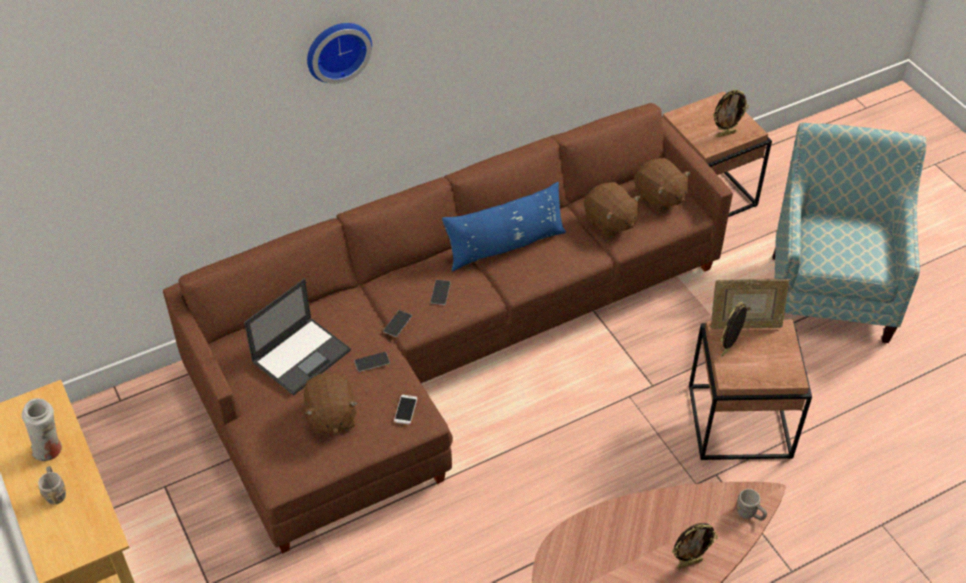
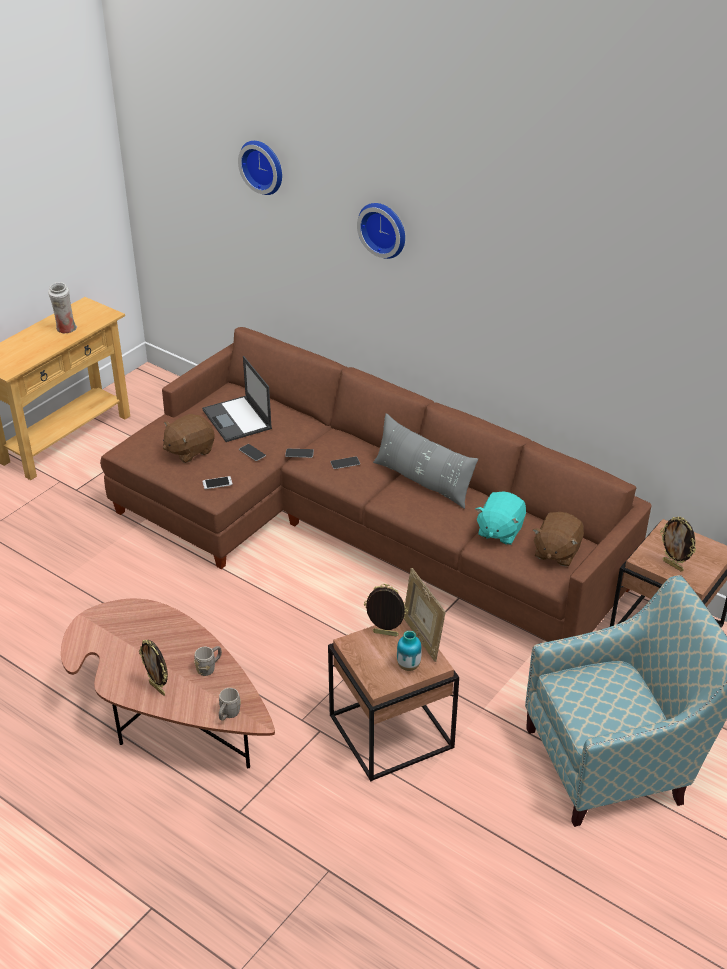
camera: 65 degrees right, 10 degrees down
grey mug [38,466,66,505] -> grey mug moved to [194,646,222,676]
laptop [244,278,351,396] -> laptop turned 45 degrees clockwise [202,356,272,442]
blue pillow [442,182,566,271] -> grey pillow [373,413,478,509]
brown plush toy [584,182,641,238] -> turquoise plush toy [475,491,526,545]
none -> wall clock [238,141,282,195]
none -> vase [397,631,422,671]

